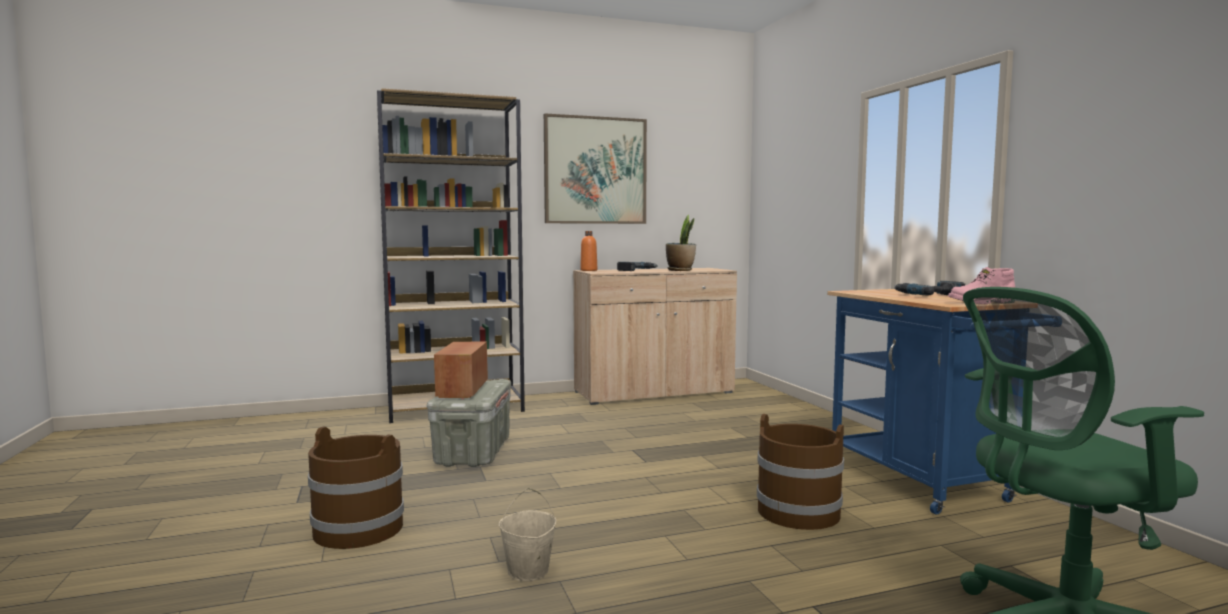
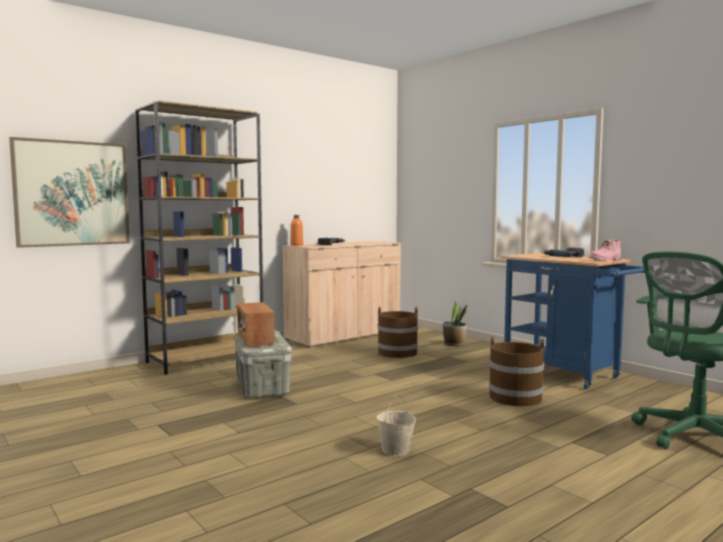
camera: 20 degrees left, 0 degrees up
brown bucket [308,426,404,549] -> brown bucket moved to [378,307,418,358]
picture [544,114,647,224] -> picture moved to [9,137,130,248]
potted plant [666,215,696,271] -> potted plant moved to [443,300,467,346]

